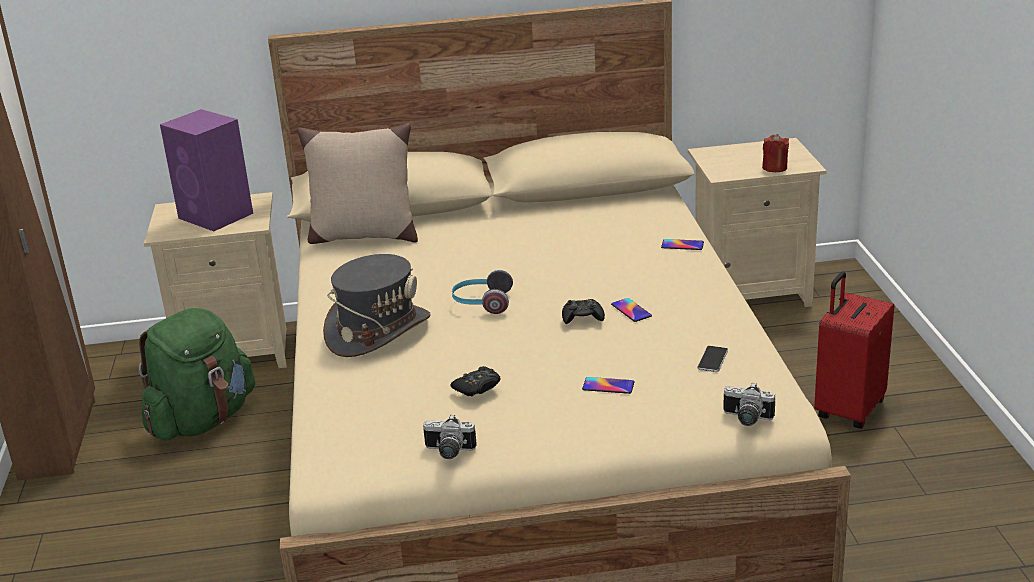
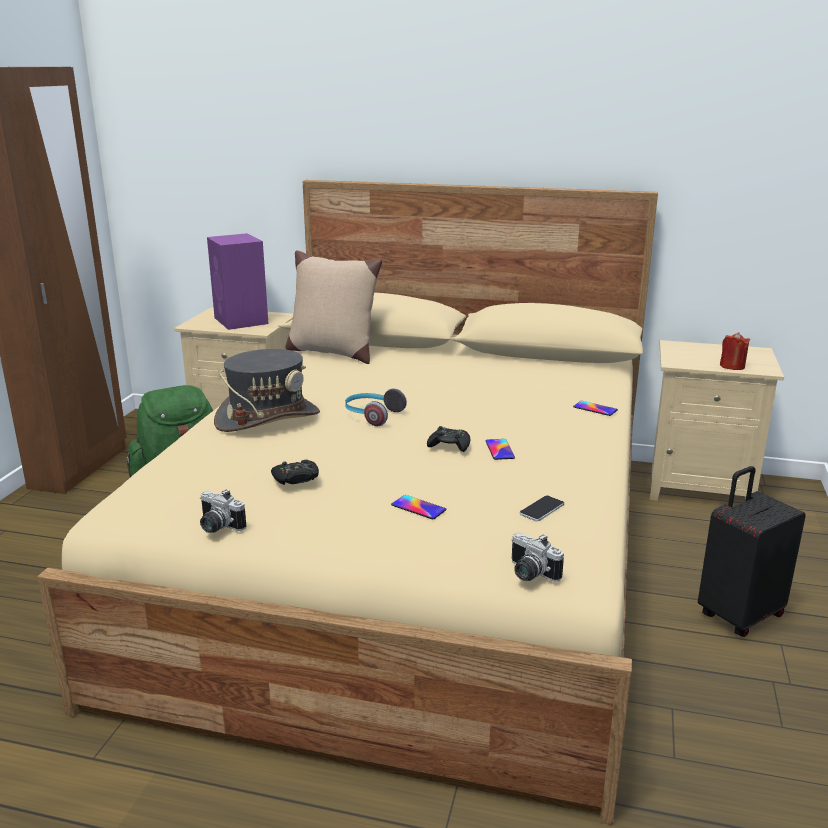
camera: 20 degrees right, 5 degrees down
red suitcase [814,272,894,429] -> black suitcase [698,466,806,637]

